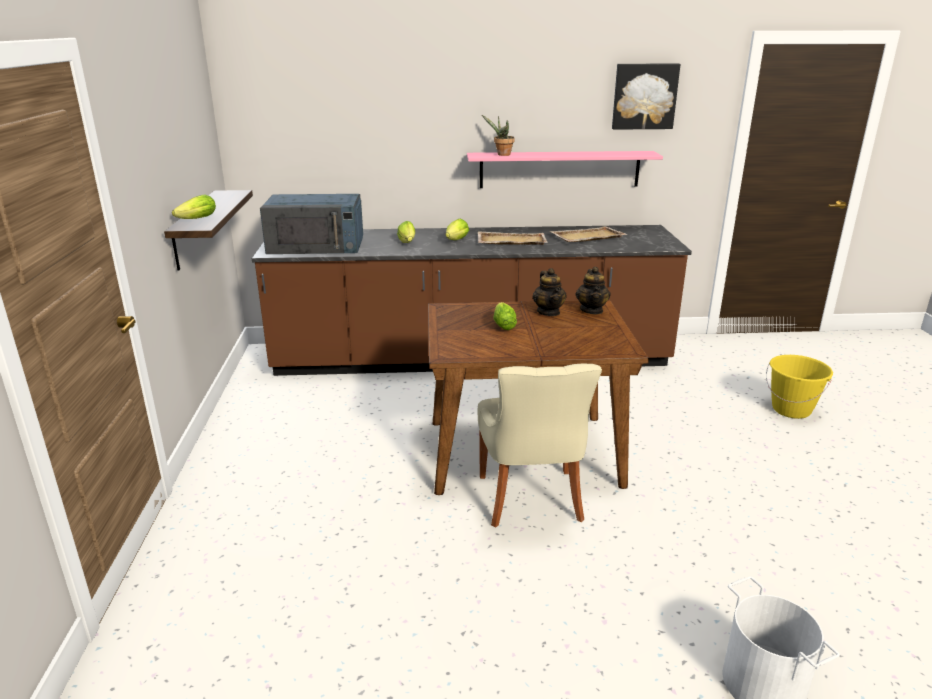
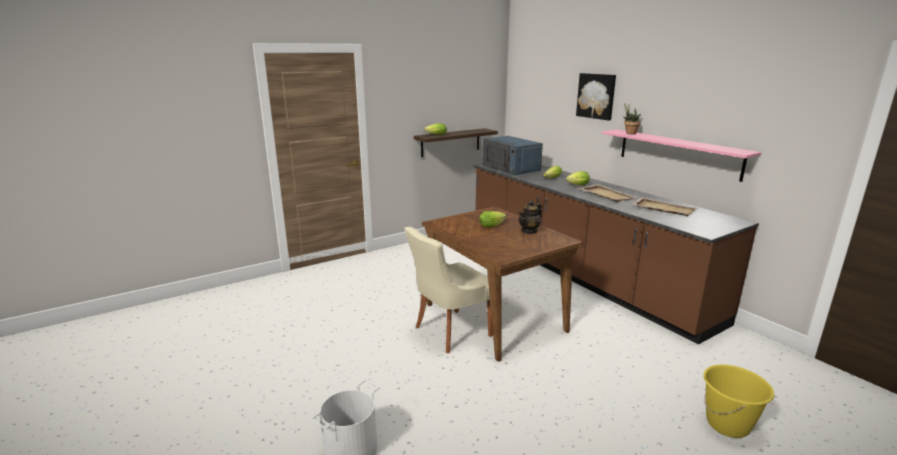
camera: 60 degrees right, 5 degrees down
teapot [575,267,610,314] -> none
picture [612,64,680,130] -> picture moved to [576,73,616,120]

